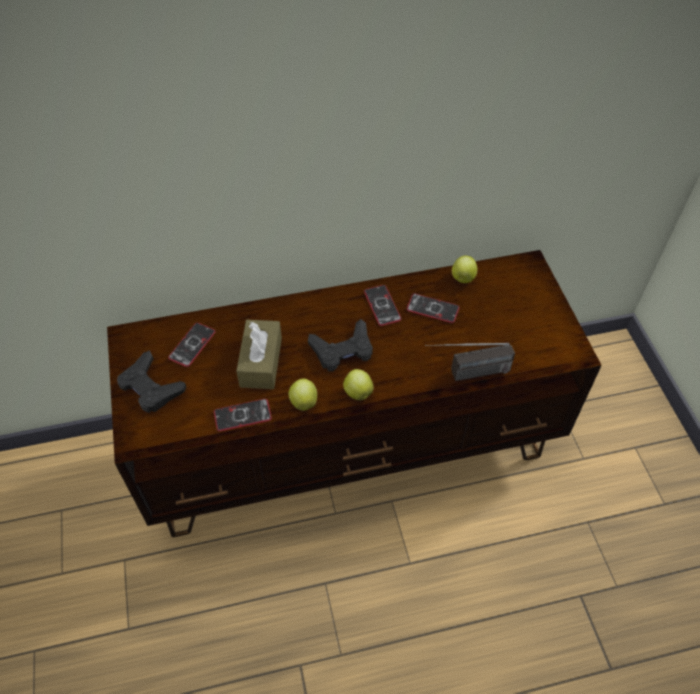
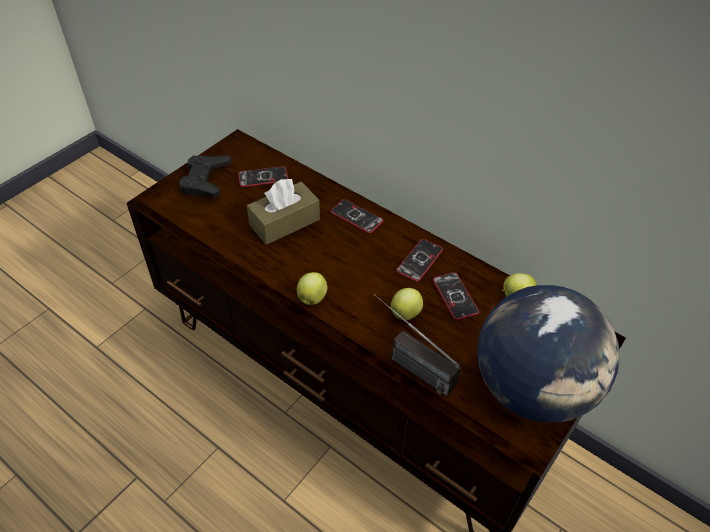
camera: 50 degrees right, 5 degrees down
phone [214,399,272,431] -> phone moved to [330,199,384,233]
apple [288,379,317,411] -> apple moved to [391,288,423,320]
black game controller [308,319,373,371] -> none
none -> globe [477,285,620,422]

